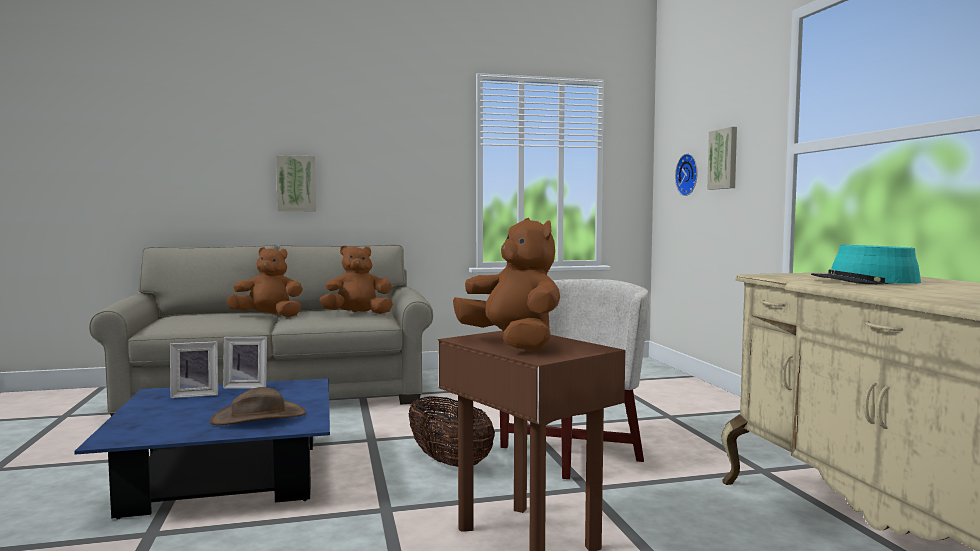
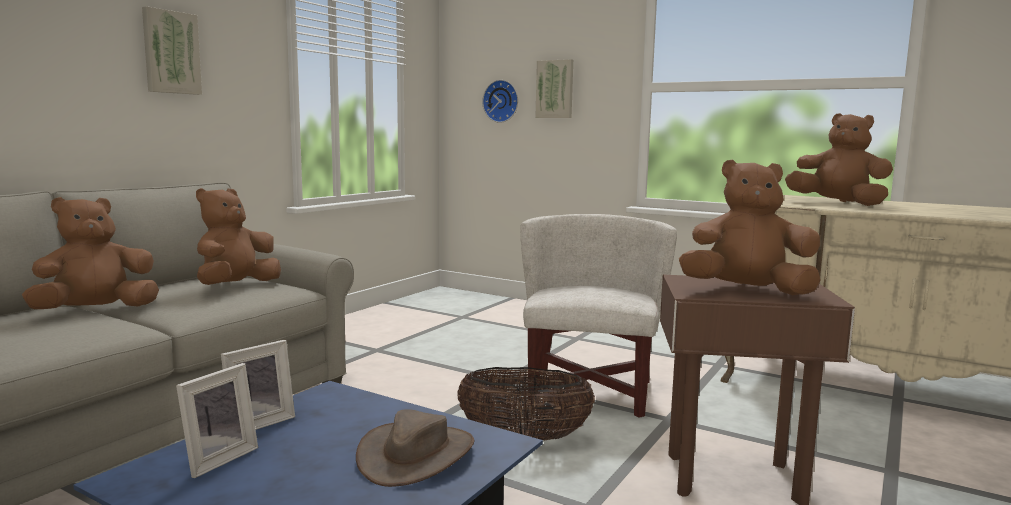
camera: 45 degrees left, 5 degrees up
picture [276,155,316,211] -> picture moved to [142,6,202,95]
turquoise hat [811,245,921,284] -> brown plush toy [785,113,893,206]

